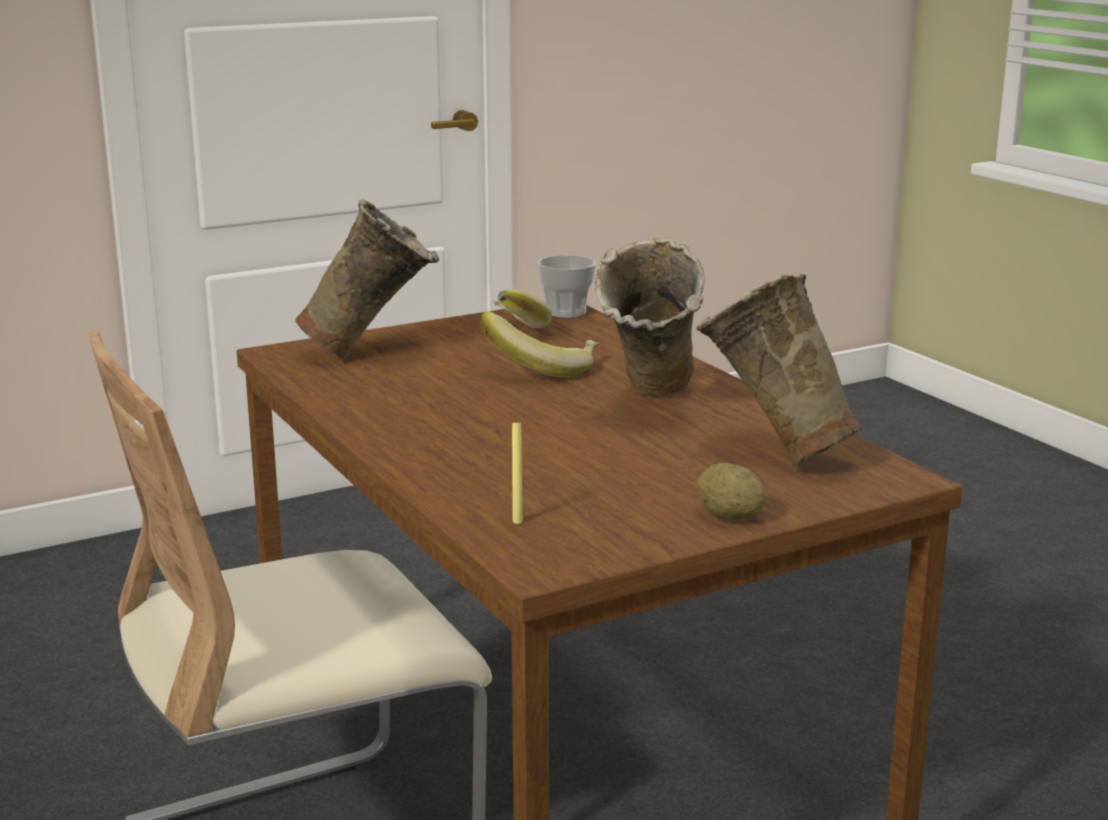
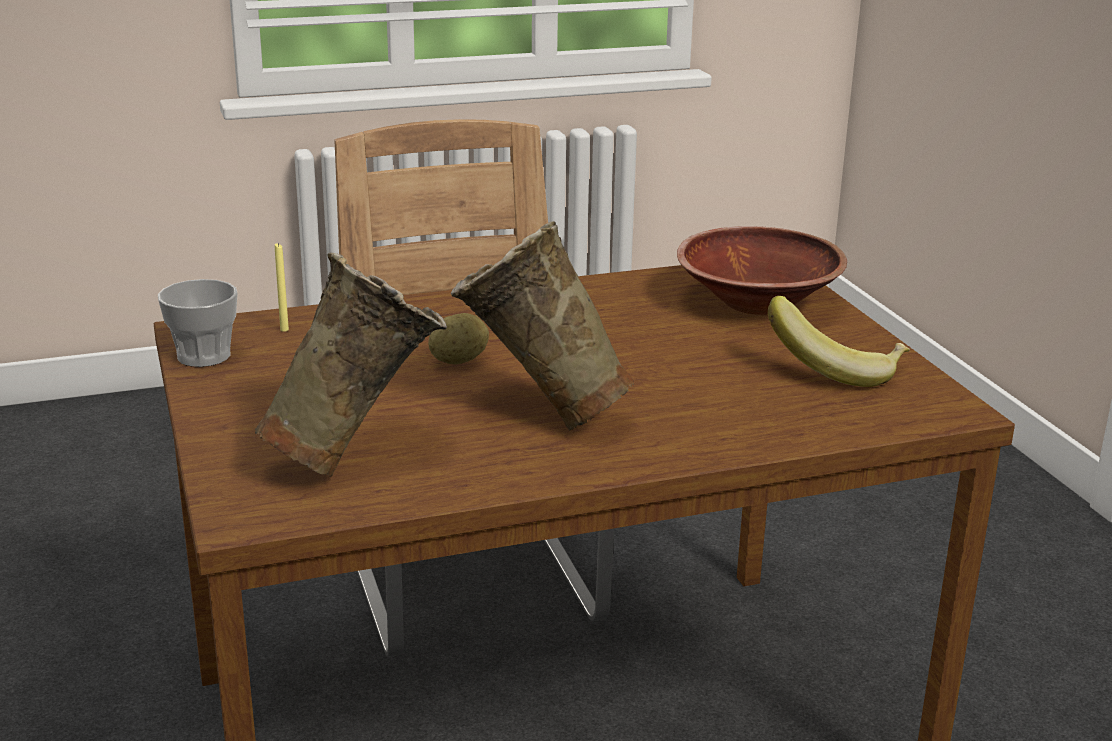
camera: 100 degrees right, 5 degrees up
beige vase [295,200,439,359] -> brown bowl [677,226,847,315]
banana [480,312,598,377] -> none
cup [537,255,596,318] -> cup moved to [158,279,238,367]
potato [696,463,766,521] -> potato moved to [428,313,489,364]

